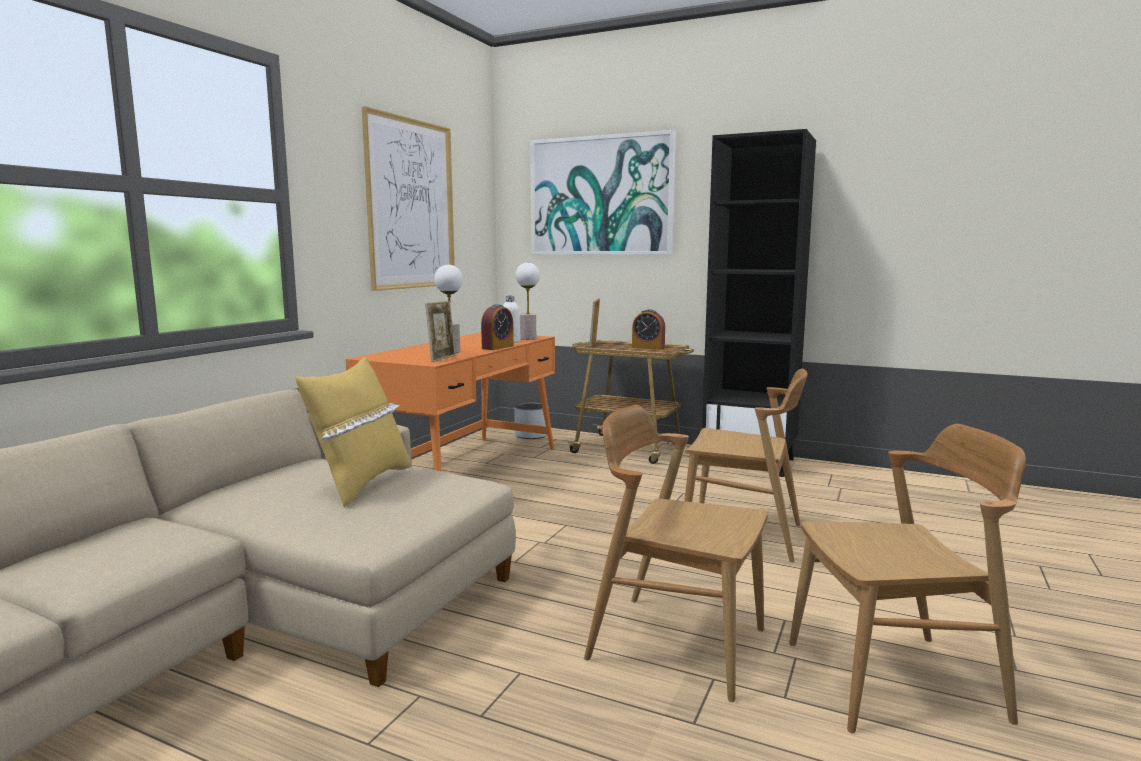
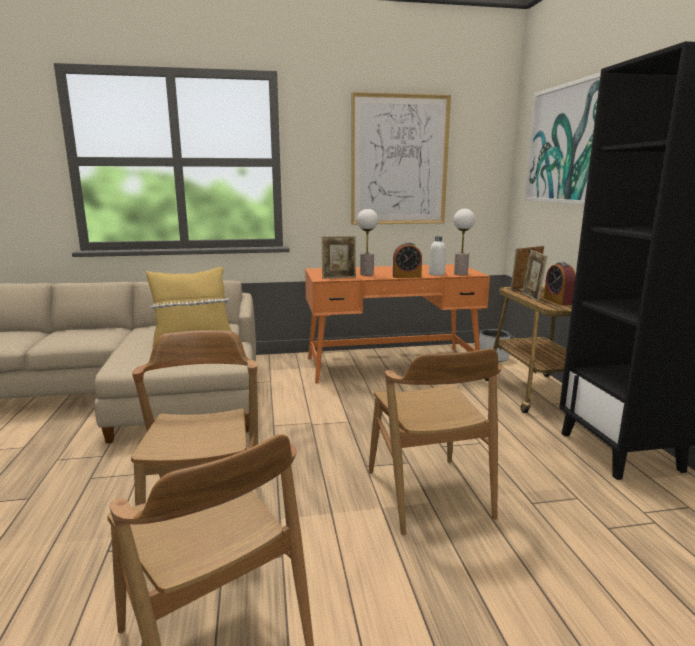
camera: 55 degrees right, 5 degrees up
none -> picture frame [522,250,548,302]

